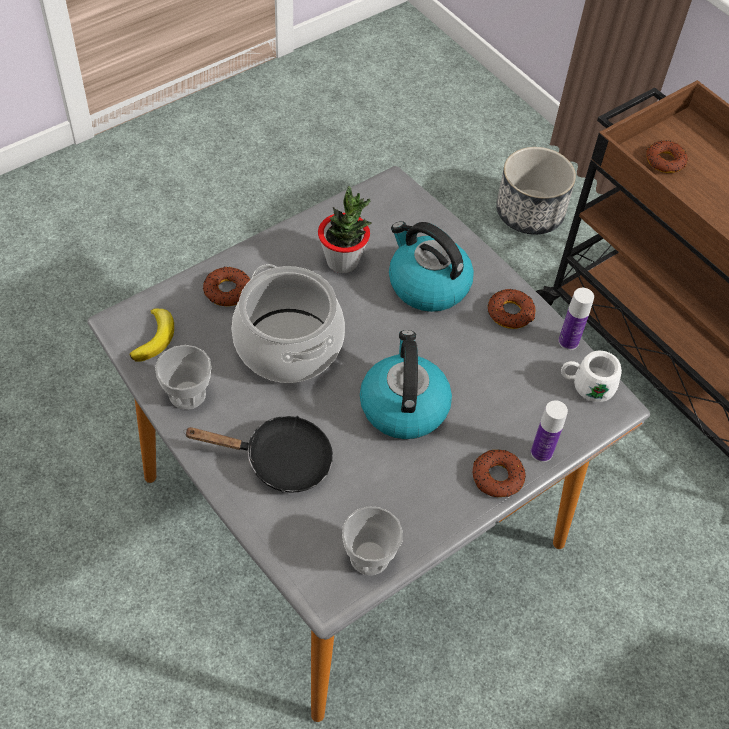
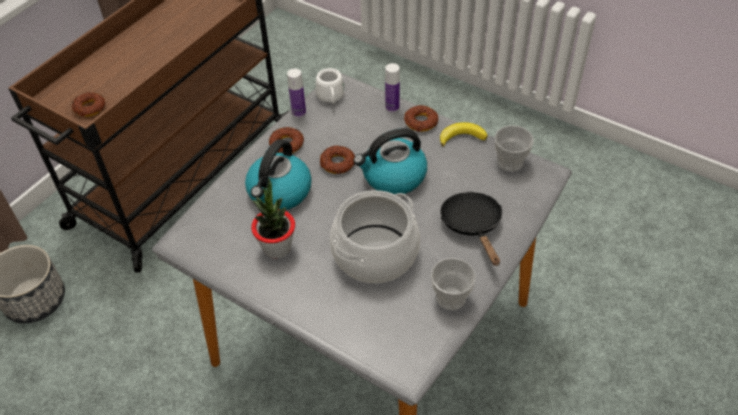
camera: 105 degrees left, 5 degrees down
banana [129,309,174,362] -> banana moved to [440,122,487,147]
donut [203,267,250,306] -> donut moved to [320,145,355,174]

